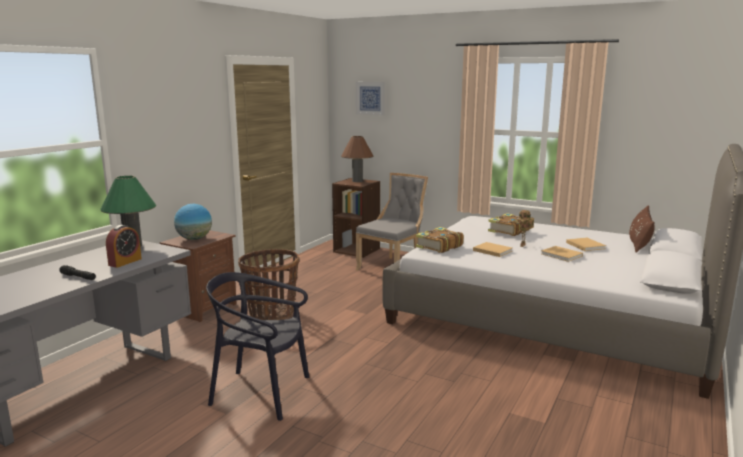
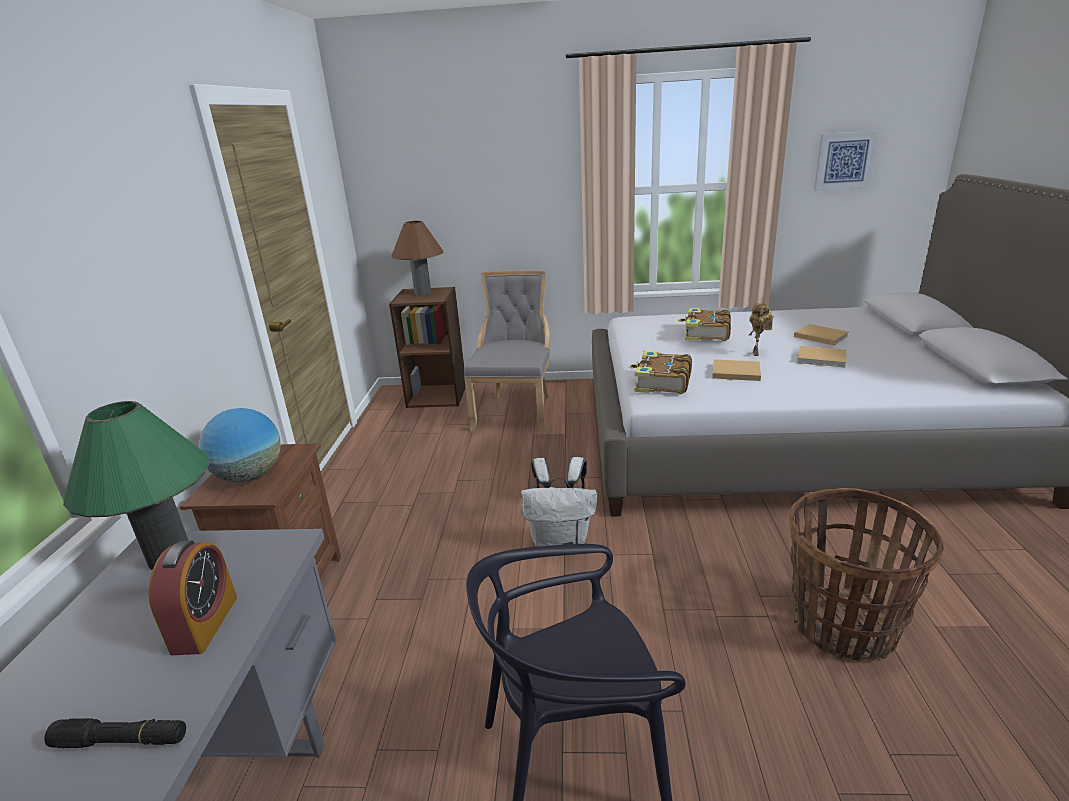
camera: 25 degrees left, 10 degrees up
basket [238,249,299,320] -> basket moved to [789,488,944,661]
picture [356,82,385,115] -> picture moved to [814,131,879,191]
brown pillow [629,205,654,253] -> none
none -> white backpack [521,457,597,547]

